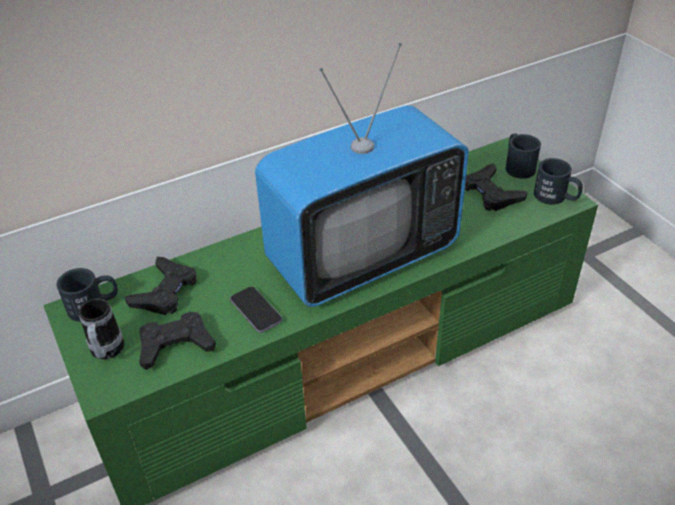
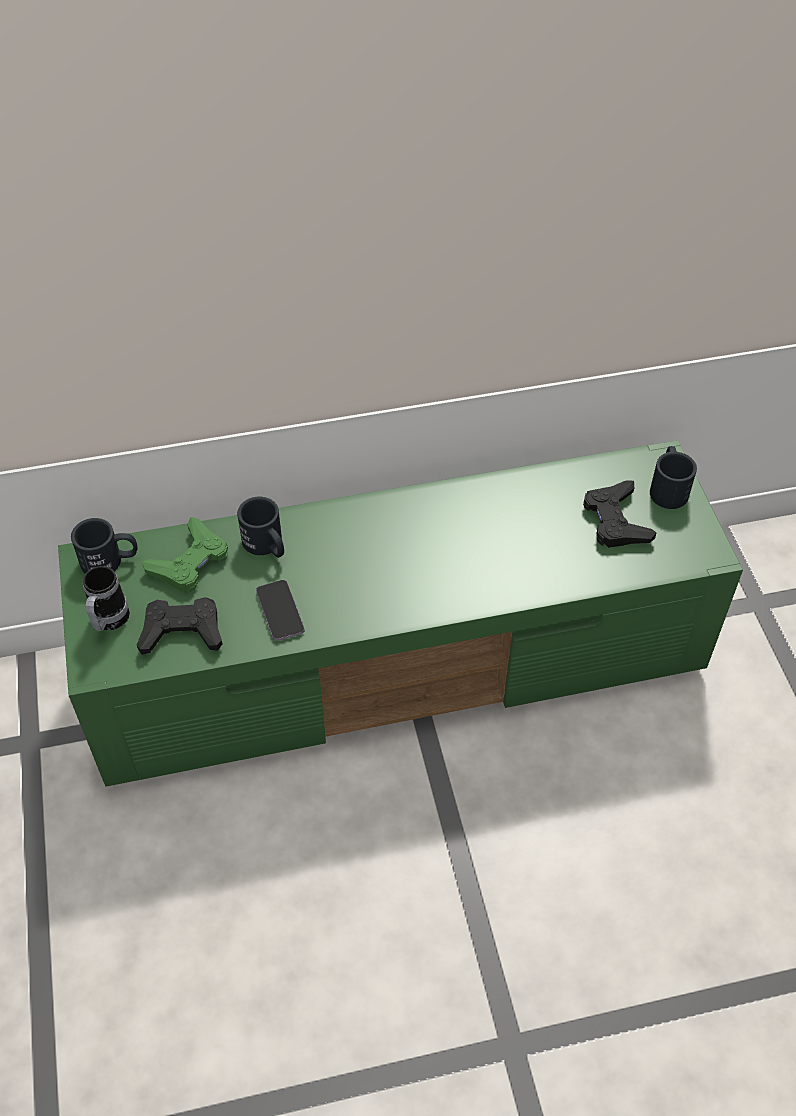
camera: 15 degrees right, 10 degrees up
black game controller [125,257,197,315] -> green game controller [142,517,228,592]
television [255,43,469,307] -> none
black mug [534,158,583,205] -> black mug moved to [237,497,284,558]

